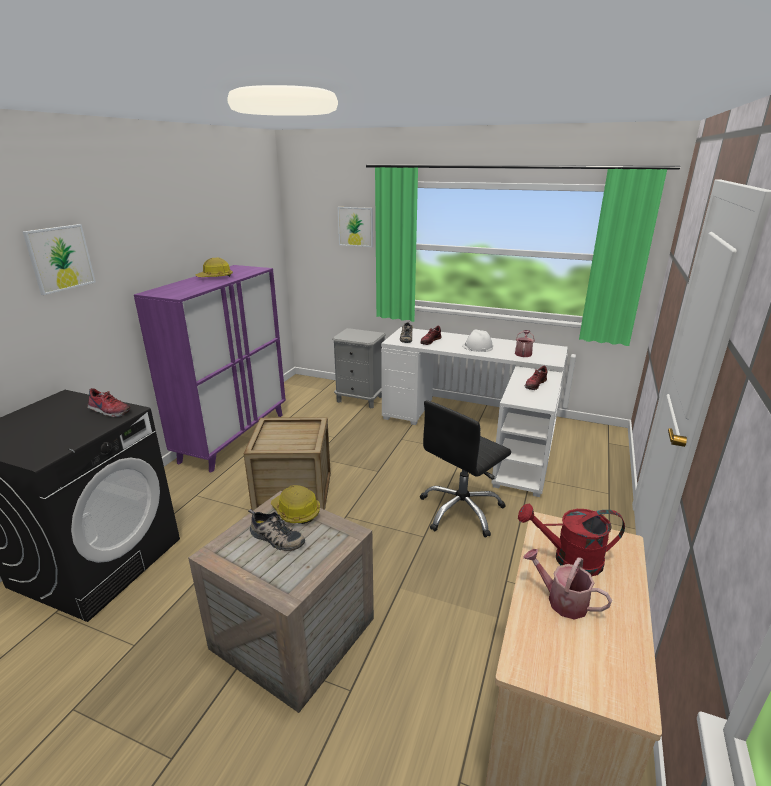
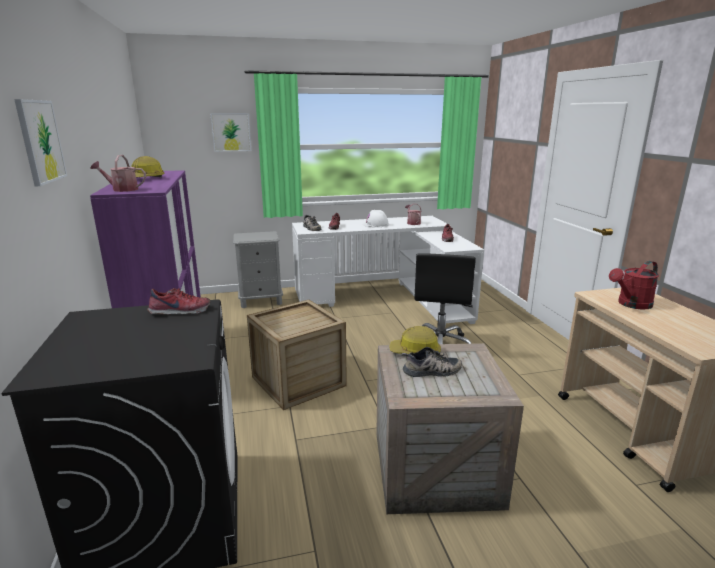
camera: 35 degrees left, 5 degrees down
watering can [523,549,612,620] -> watering can moved to [91,155,146,192]

